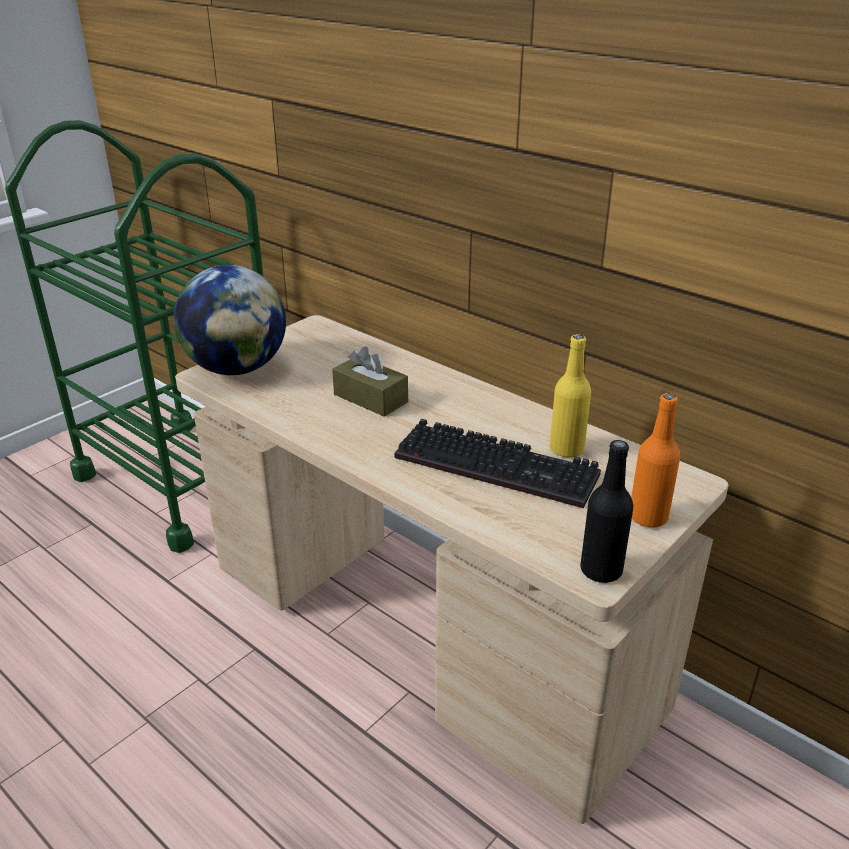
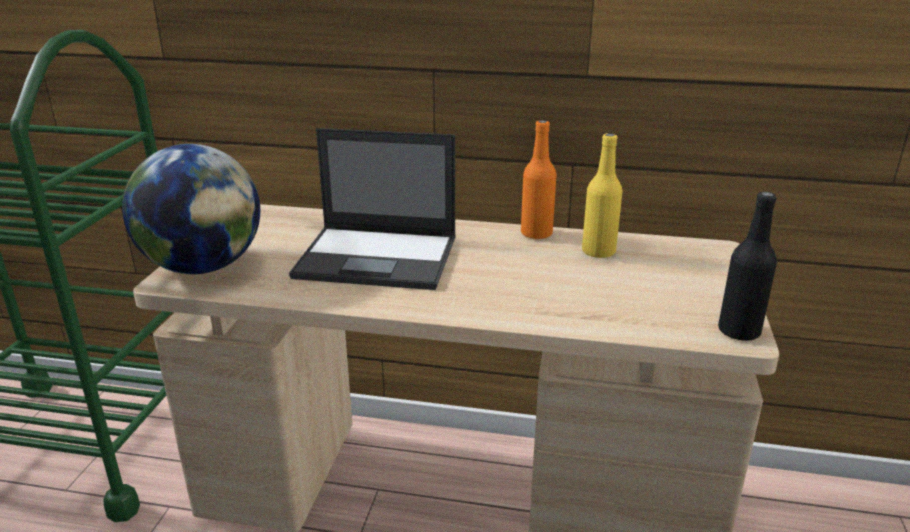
camera: 30 degrees left, 5 degrees down
brown tissue box [332,346,408,417] -> laptop [289,128,456,290]
keyboard [395,419,601,508] -> none
orange bottle [631,393,680,528] -> orange bottle moved to [521,120,556,240]

